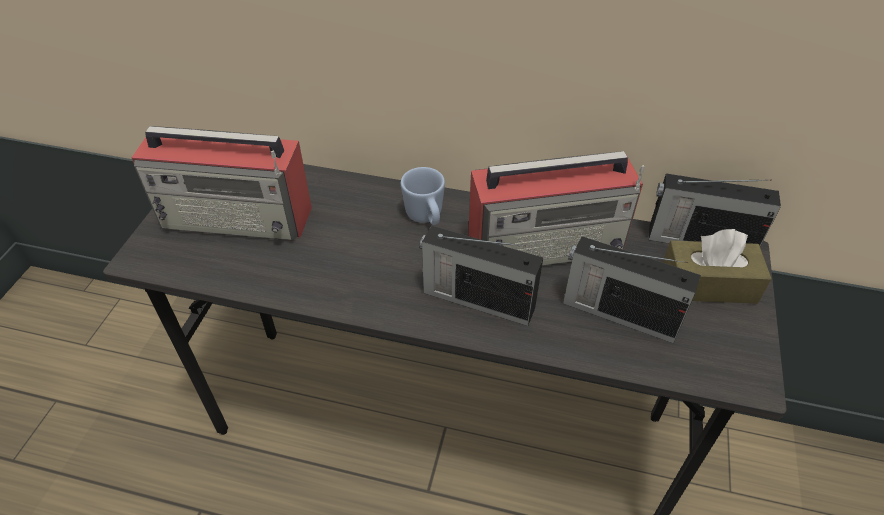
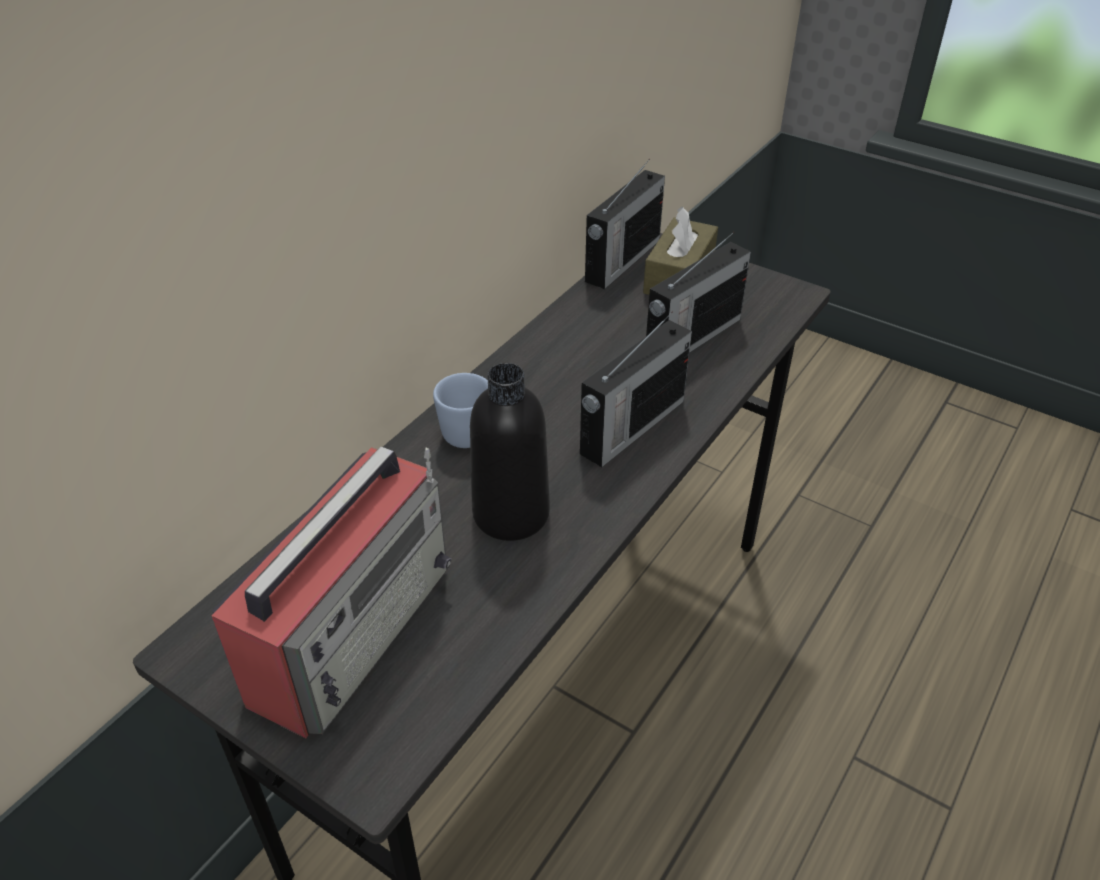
camera: 70 degrees left, 5 degrees down
radio [468,151,644,266] -> none
none -> black bottle [470,363,550,541]

